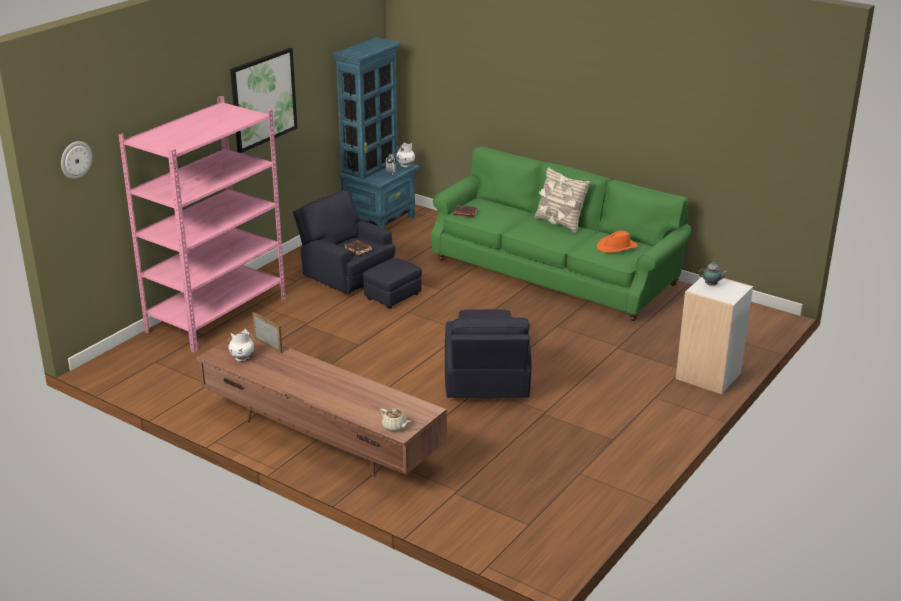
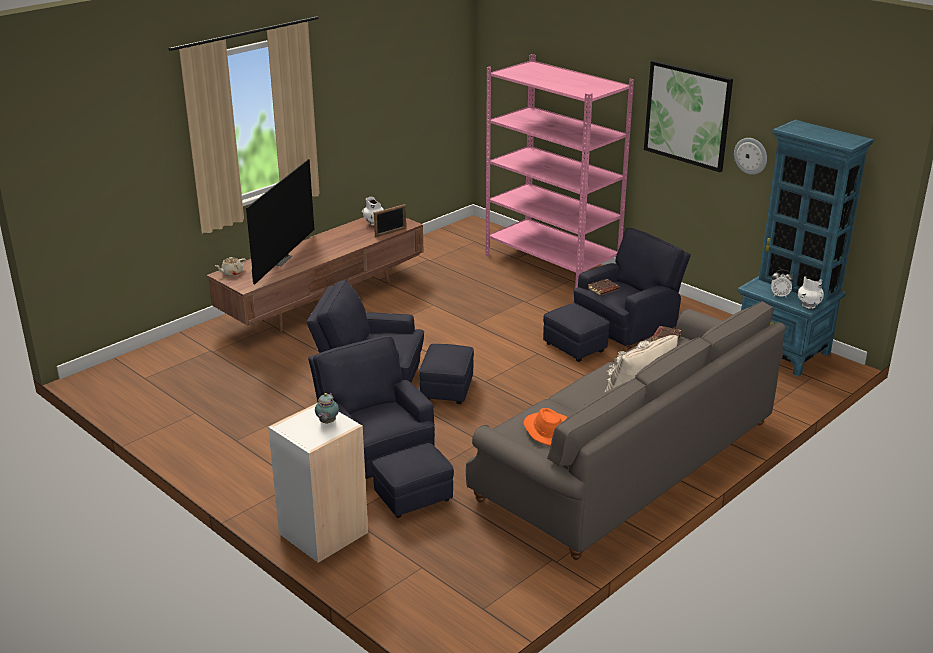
camera: 100 degrees right, 0 degrees up
wall clock [61,141,93,179] -> wall clock moved to [734,138,767,175]
green sofa [431,146,691,321] -> grey sofa [466,301,785,560]
none -> television [246,159,314,284]
none -> black armchair [308,336,454,518]

